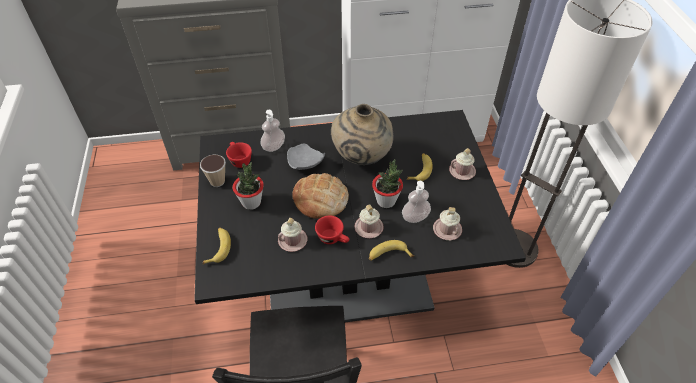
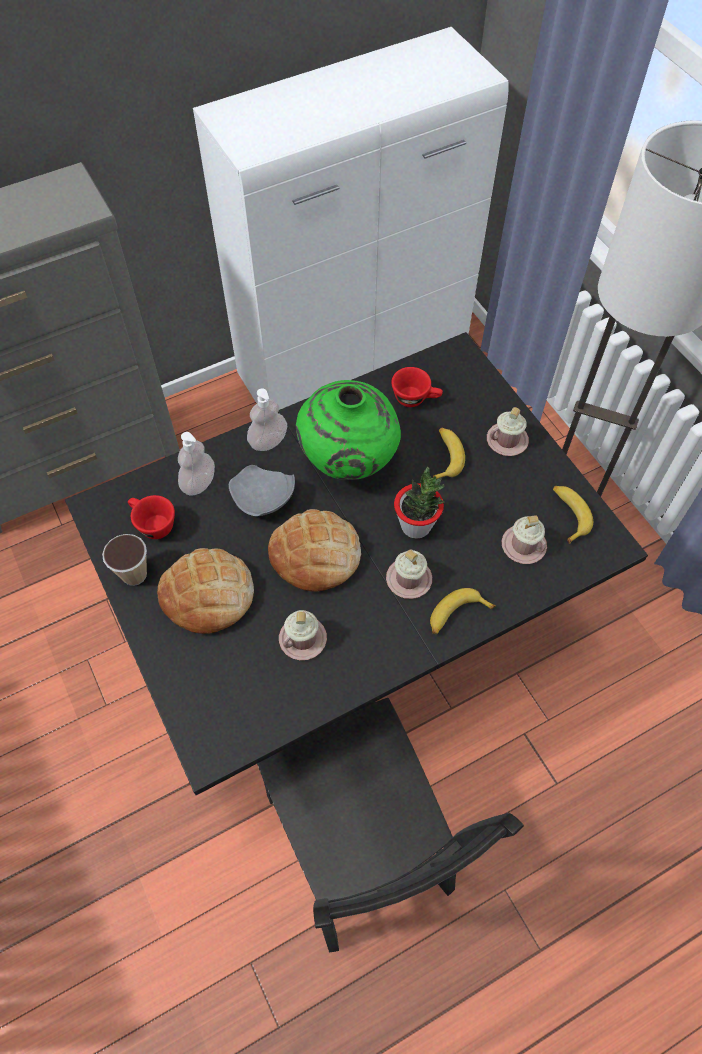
camera: 20 degrees left, 10 degrees up
banana [203,228,231,264] -> banana moved to [553,486,593,544]
potted plant [233,162,264,210] -> bread [157,548,254,634]
red cup [315,216,350,244] -> red cup moved to [391,367,443,407]
beige vase [331,104,394,165] -> green vase [296,380,401,480]
soap dispenser [402,181,431,223] -> soap dispenser moved to [247,388,287,451]

